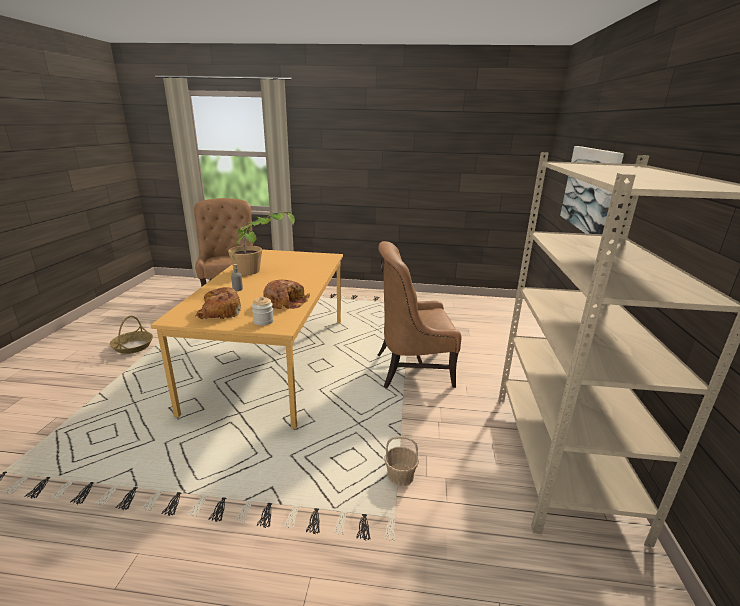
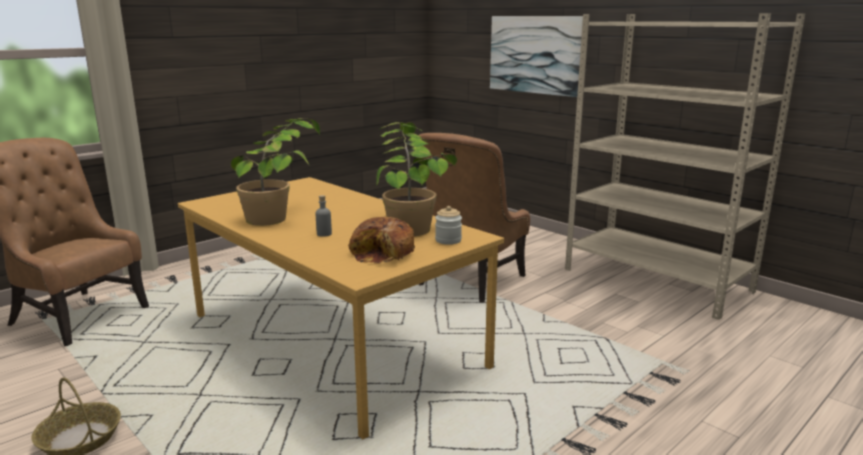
camera: 50 degrees left, 5 degrees down
bread [264,280,310,309] -> potted plant [376,122,457,236]
basket [384,436,419,486] -> none

